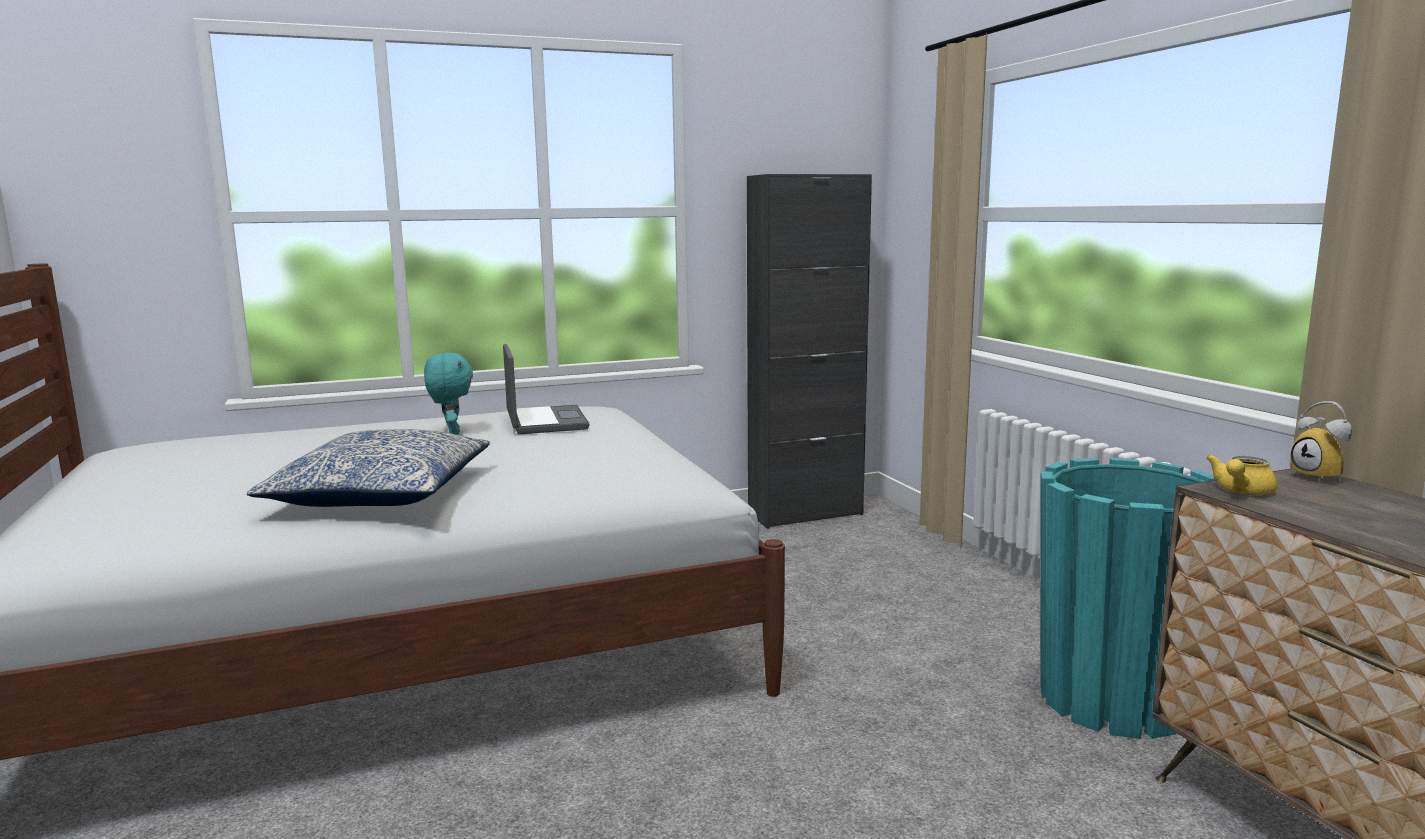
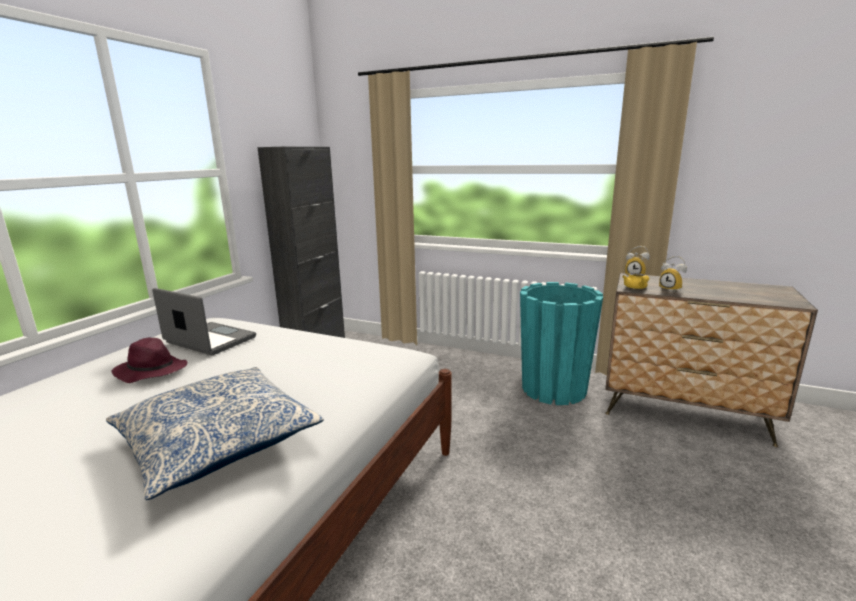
camera: 45 degrees left, 5 degrees up
turquoise plush toy [424,353,473,435] -> purple hat [111,338,188,383]
none -> alarm clock [659,256,687,292]

